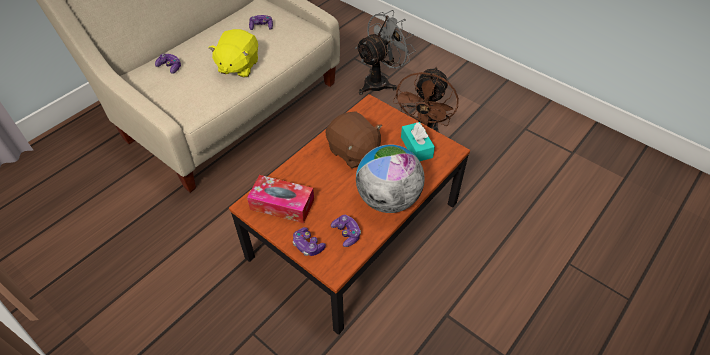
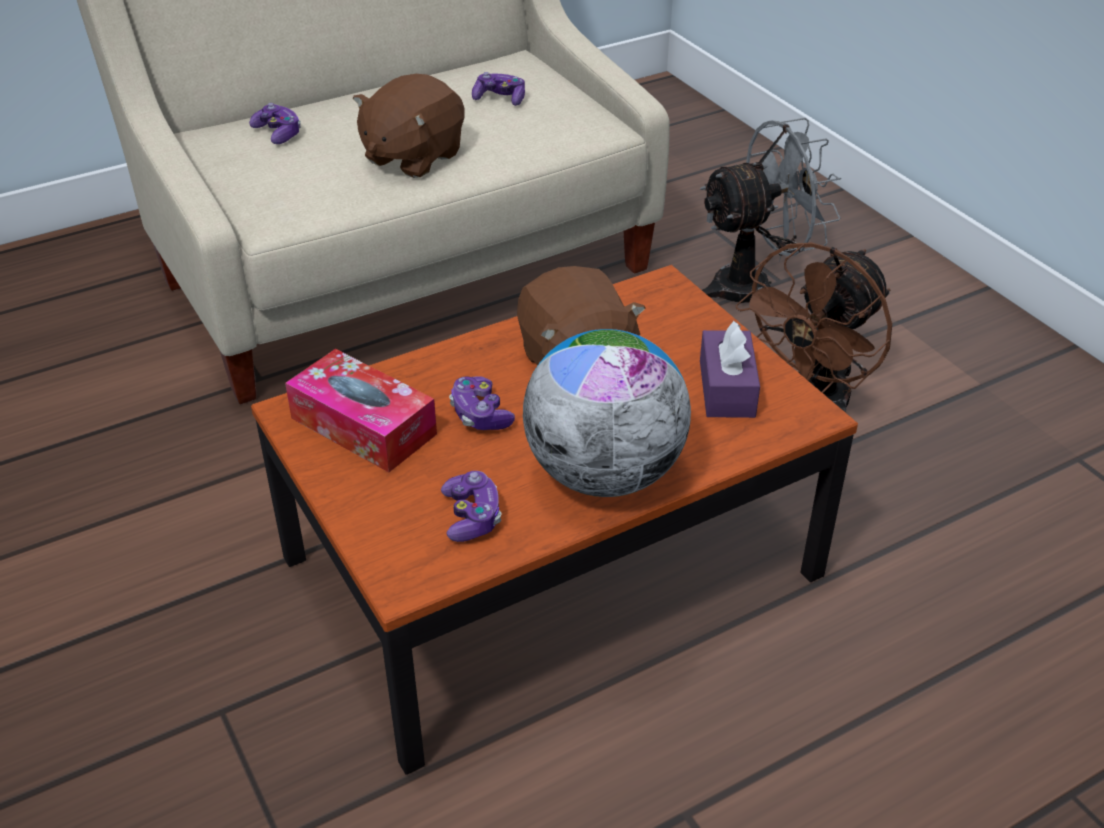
camera: 20 degrees right, 10 degrees down
yellow plush toy [209,29,258,77] -> brown plush toy [353,74,464,178]
game controller [293,227,326,256] -> game controller moved to [449,376,515,430]
turquoise tissue box [401,122,435,161] -> purple tissue box [700,321,760,418]

